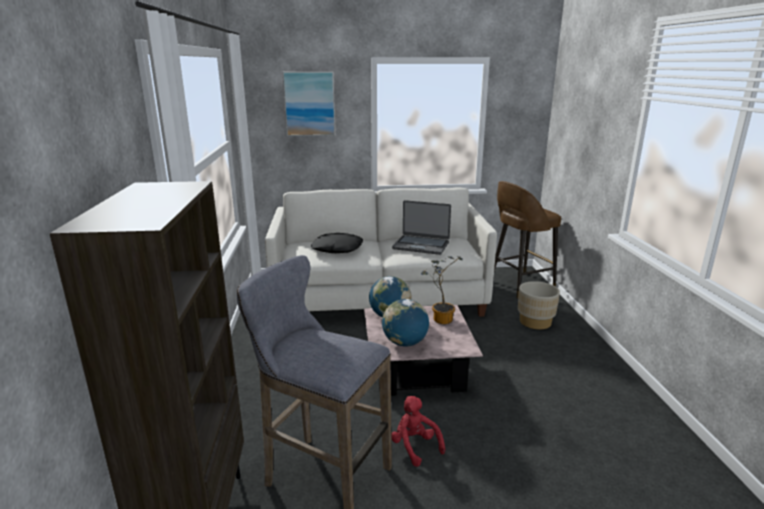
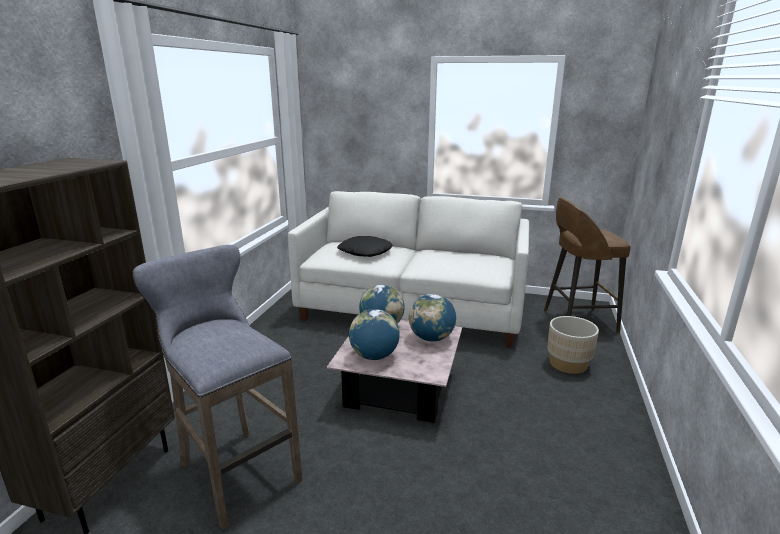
camera: 20 degrees right, 0 degrees up
picture [282,71,336,136] -> none
red plush toy [391,396,445,467] -> none
laptop [392,200,451,255] -> none
potted plant [421,256,463,324] -> globe [409,294,456,342]

